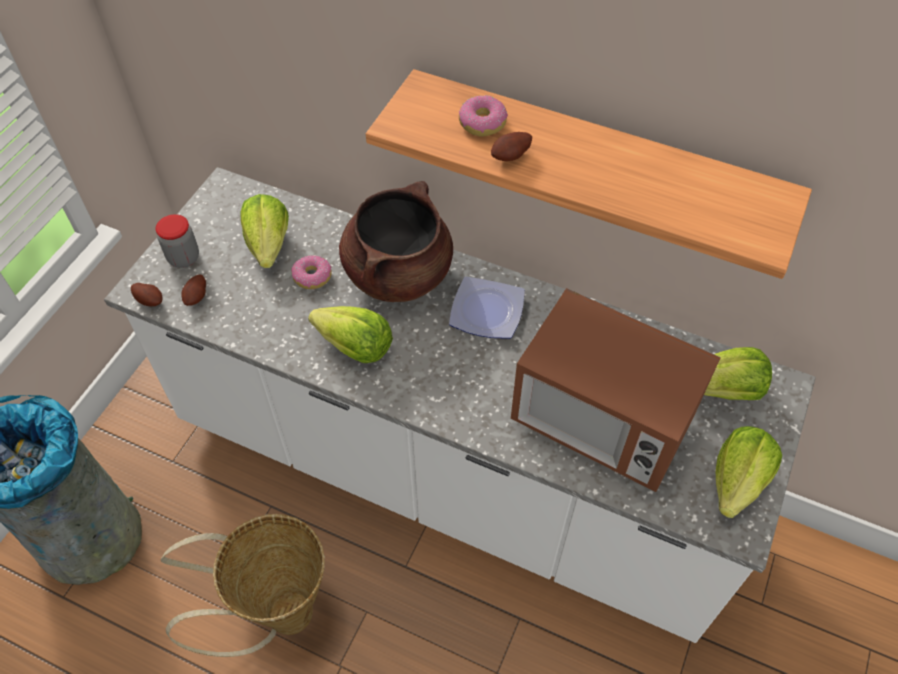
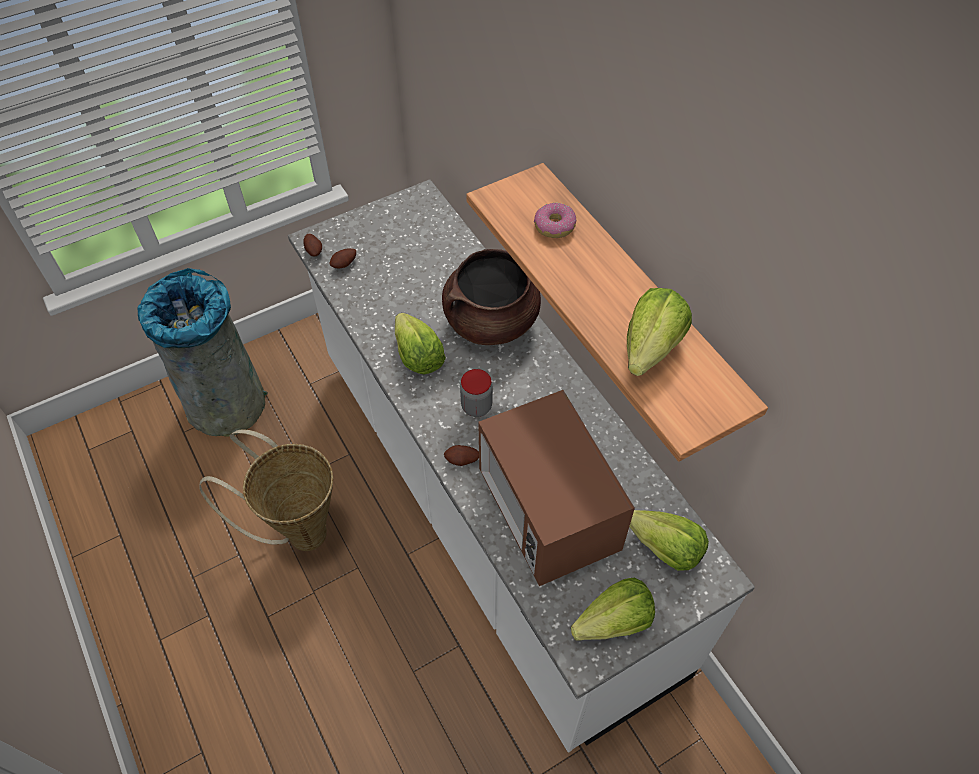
camera: 35 degrees right, 0 degrees up
jar [155,214,199,268] -> jar moved to [460,369,493,417]
lettuce [240,194,289,268] -> lettuce moved to [627,288,692,376]
donut [291,255,332,289] -> none
plate [449,276,525,339] -> none
potato [491,132,532,161] -> potato moved to [444,445,479,466]

